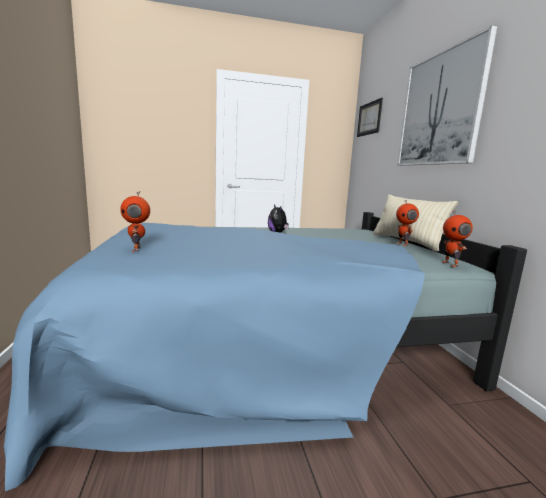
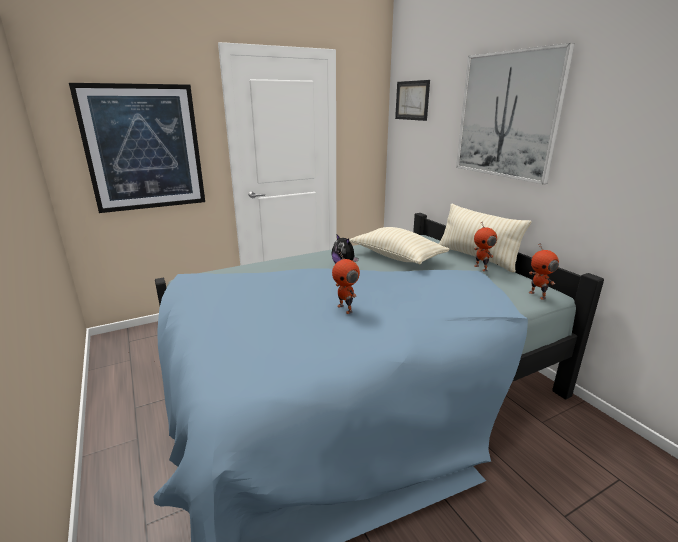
camera: 15 degrees left, 10 degrees up
toy robot [120,192,150,252] -> toy robot moved to [332,252,360,314]
none -> picture [69,83,205,213]
none -> beige pillow [349,227,450,264]

